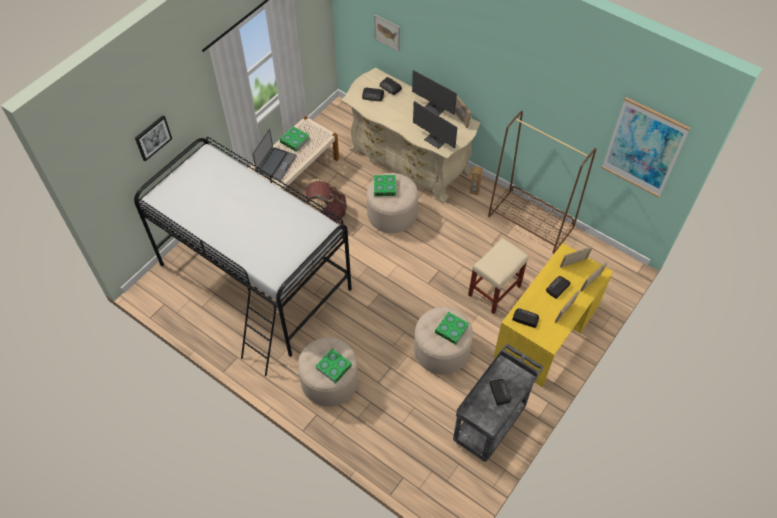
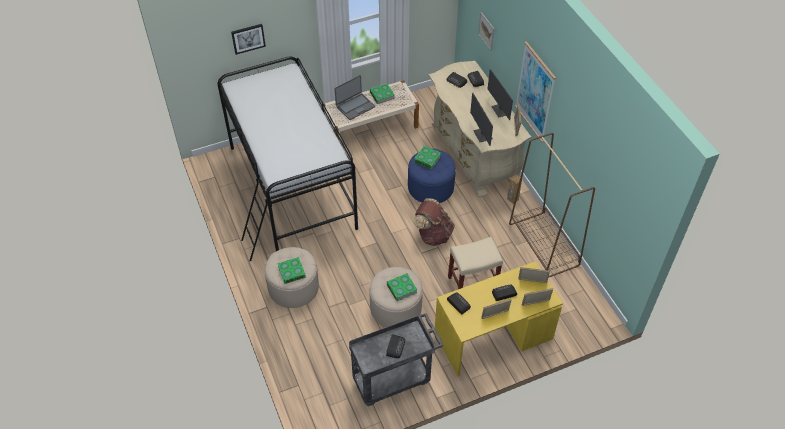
camera: 30 degrees right, 5 degrees down
brown backpack [306,178,347,223] -> brown backpack moved to [414,198,455,246]
beige ottoman [367,173,418,233] -> blue ottoman [408,149,456,203]
picture [602,97,690,197] -> picture moved to [515,41,556,143]

